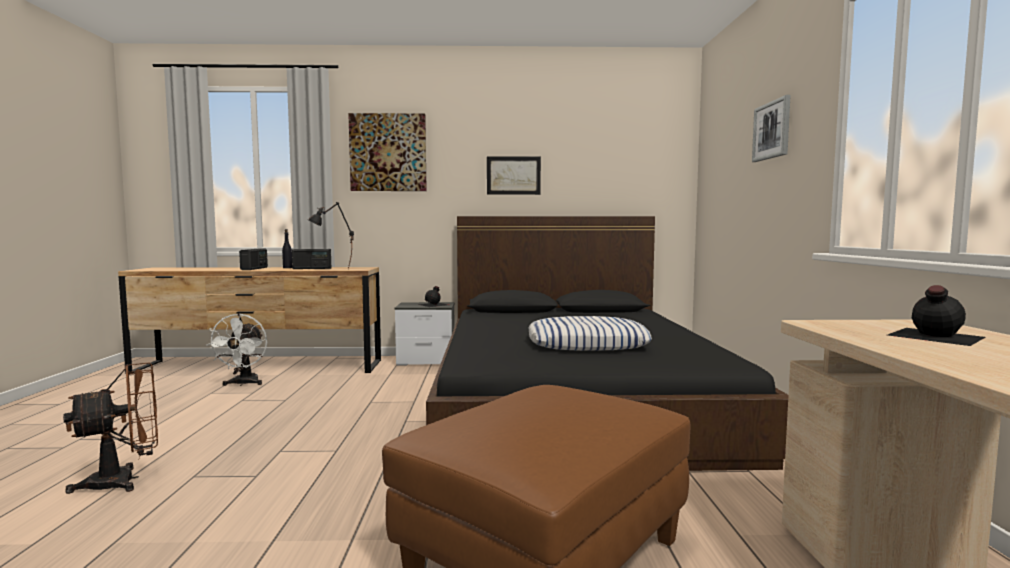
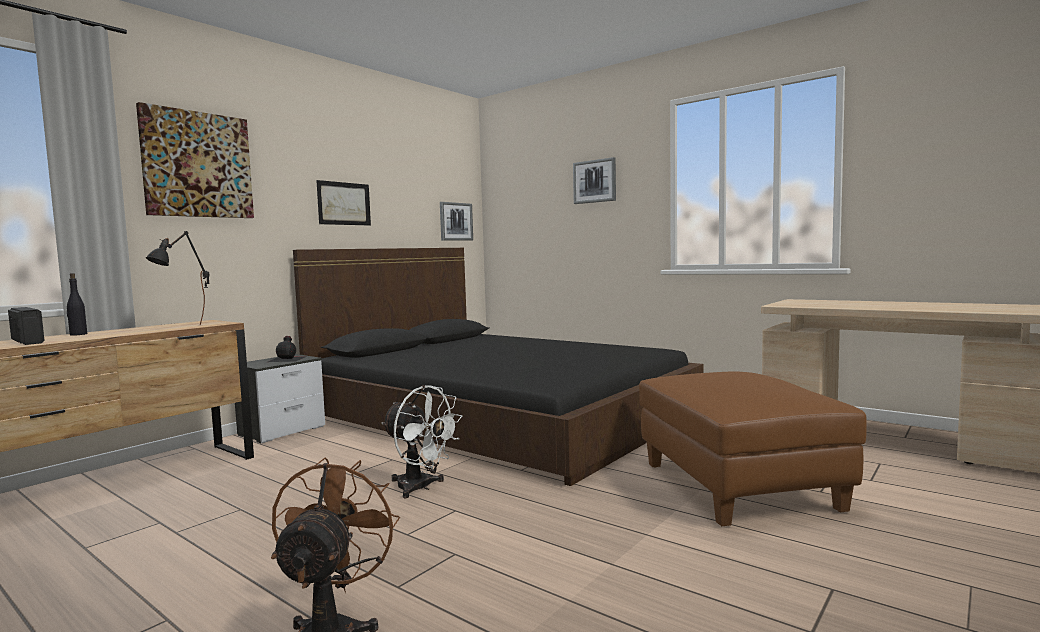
camera: 50 degrees left, 0 degrees up
white fan [206,313,267,386] -> white fan moved to [381,385,463,498]
radio [292,249,331,269] -> none
pillow [528,316,652,351] -> none
black bottle [888,285,986,346] -> none
none -> picture [440,202,473,241]

